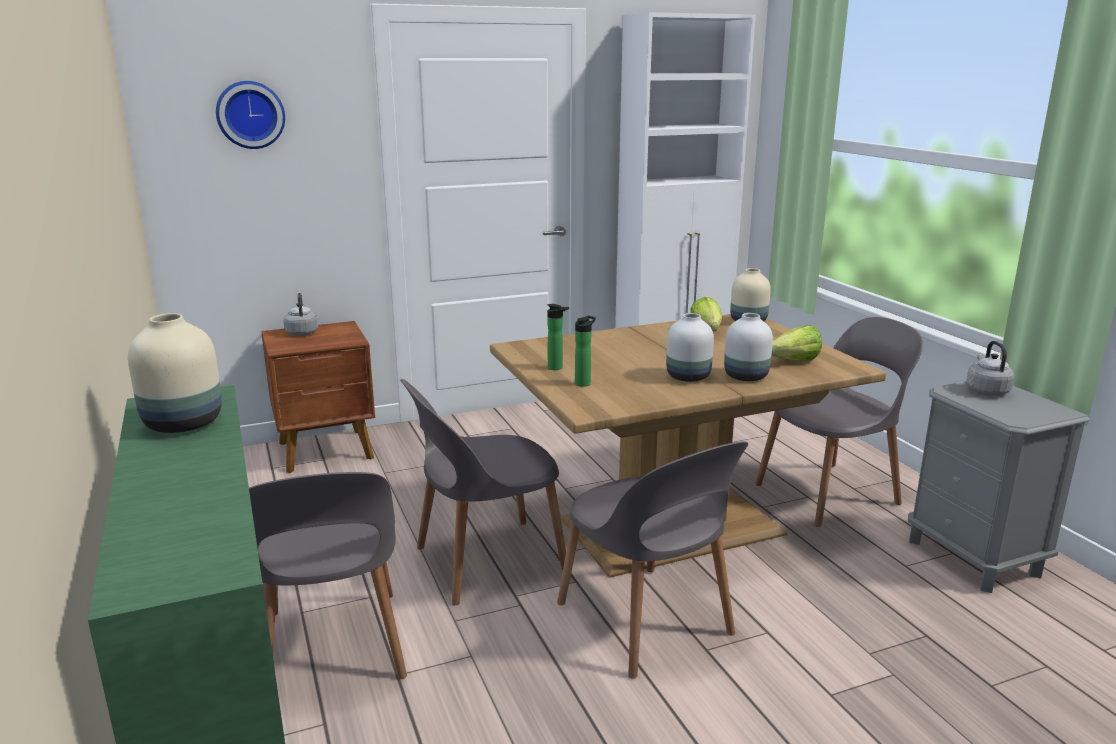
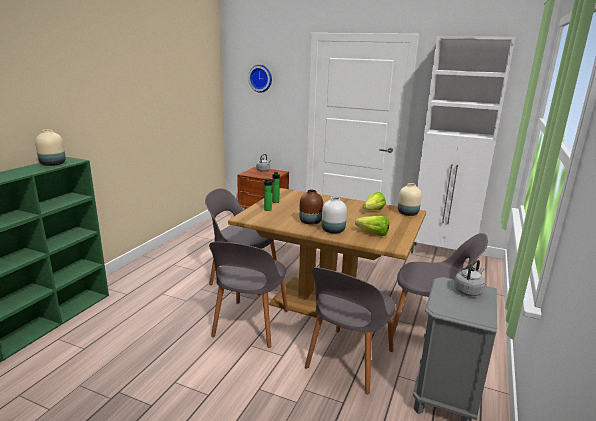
camera: 45 degrees right, 0 degrees up
grey chair [249,472,407,679] -> grey chair moved to [305,267,396,394]
white vase [666,313,714,382] -> brown vase [299,190,323,225]

